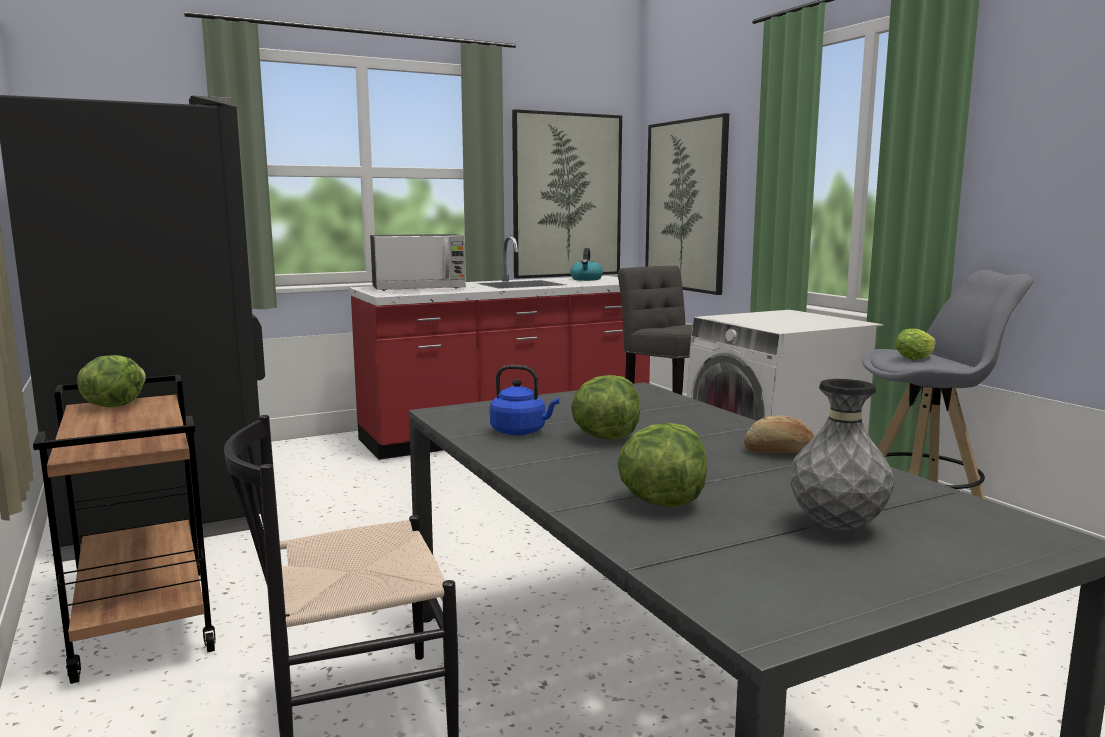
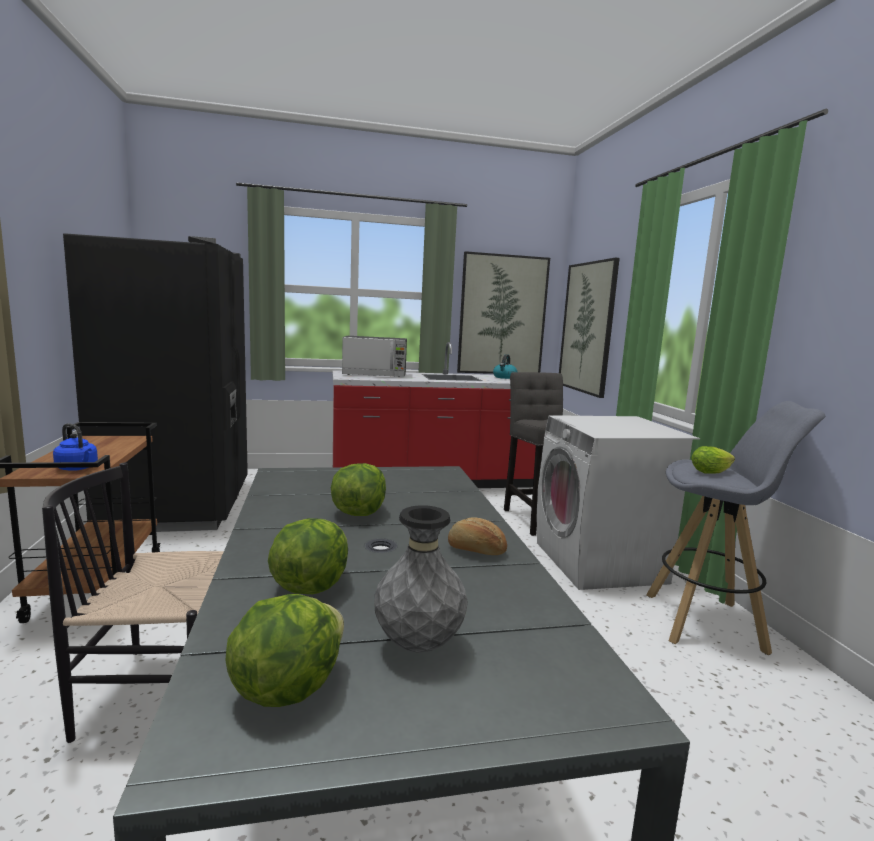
camera: 15 degrees right, 0 degrees up
lettuce [77,355,146,407] -> lettuce moved to [226,594,344,707]
blue kettle [490,365,559,435] -> blue kettle moved to [53,423,98,471]

